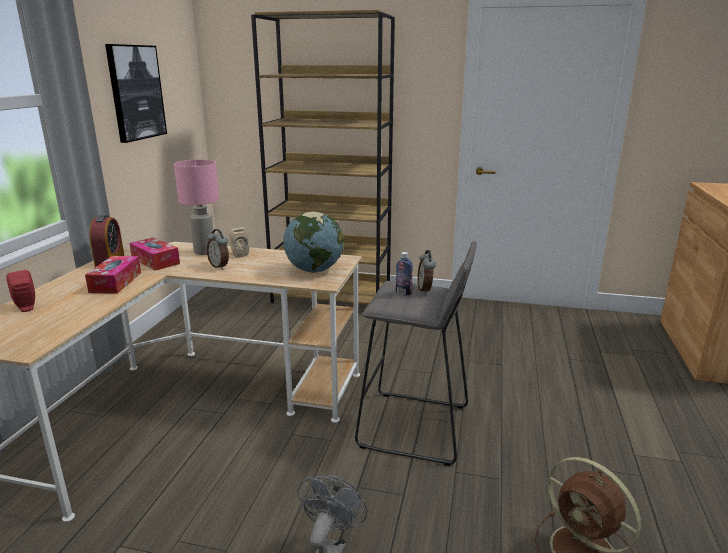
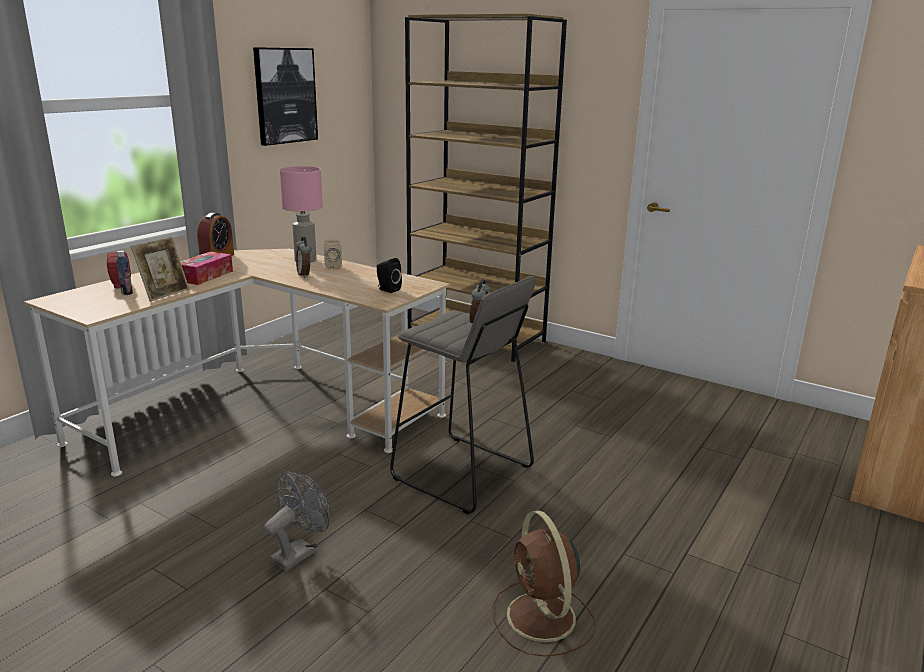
camera: 20 degrees right, 0 degrees up
tissue box [129,237,180,271] -> none
globe [283,211,344,273] -> black speaker [377,258,402,293]
bottle [396,252,413,296] -> bottle moved to [116,251,133,295]
none -> picture frame [131,237,189,302]

